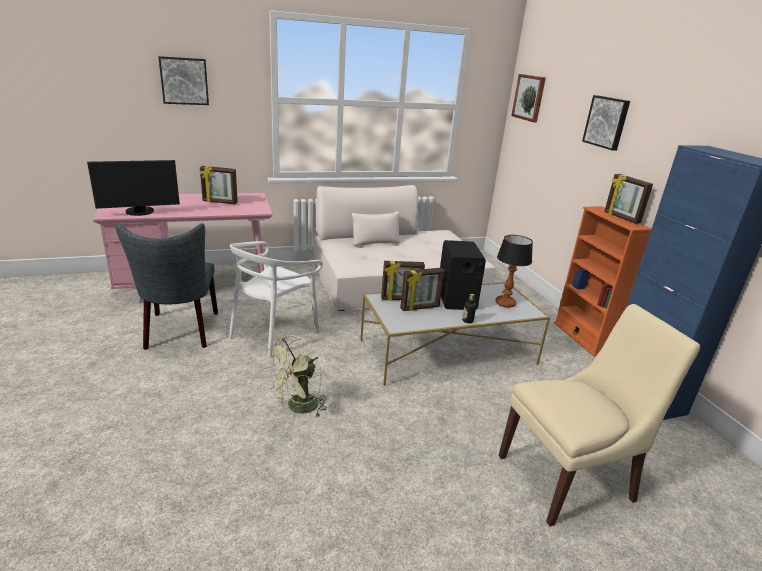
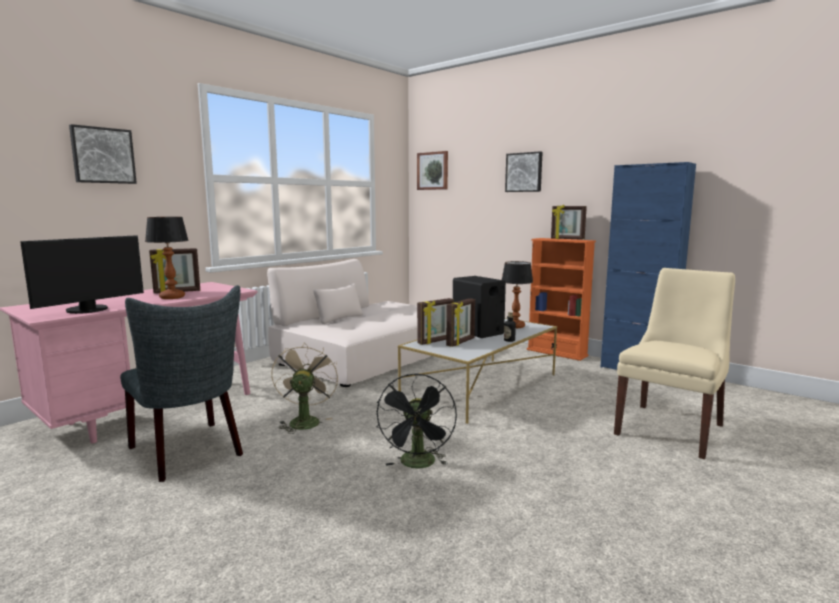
camera: 30 degrees left, 15 degrees down
white chair [229,241,323,357] -> beige fan [271,343,338,434]
green fan [264,335,327,417] -> black fan [377,373,457,469]
none -> table lamp [145,217,189,299]

